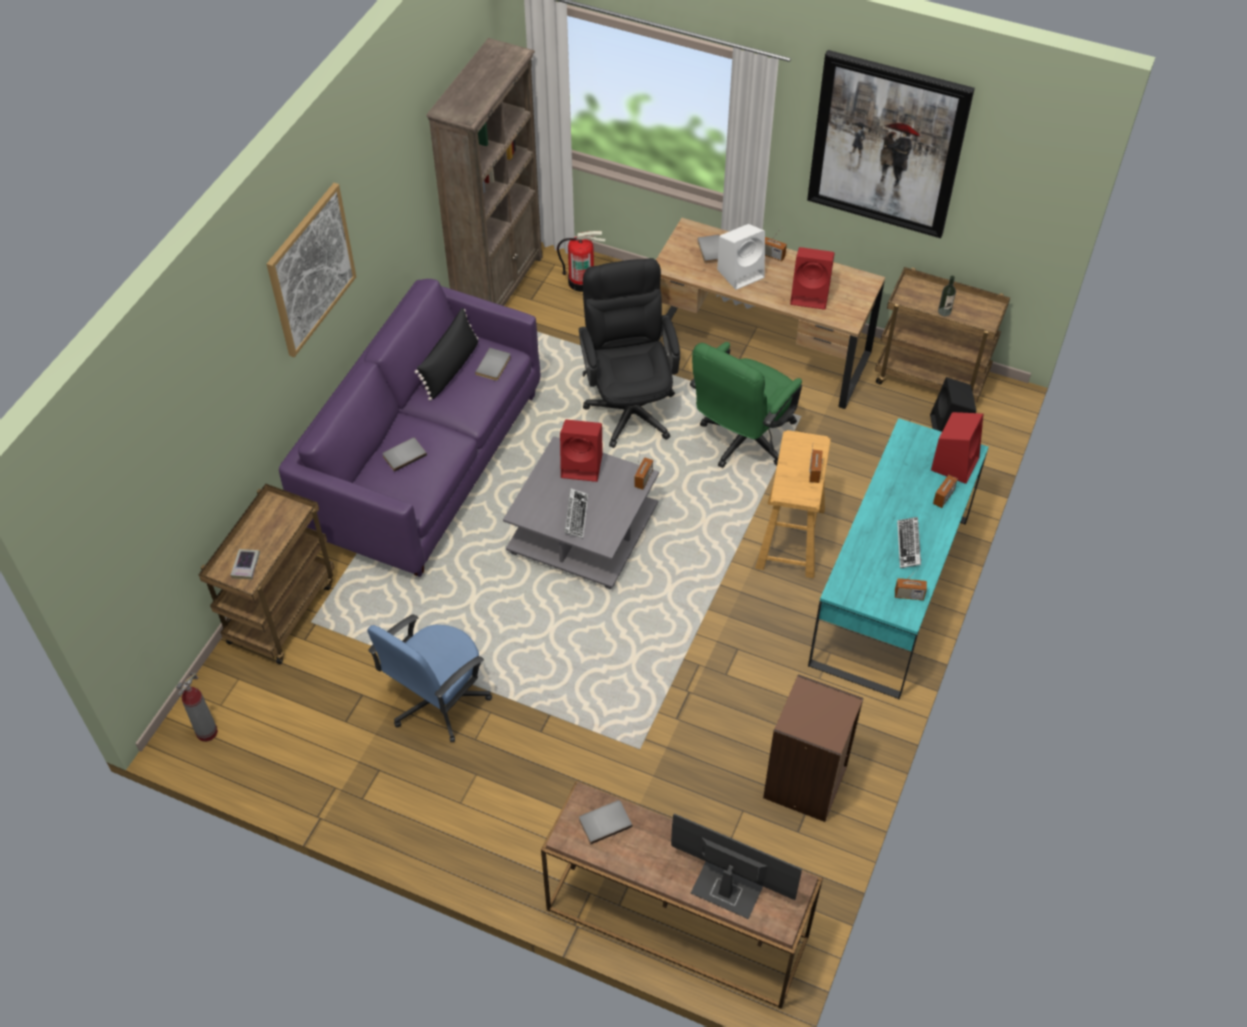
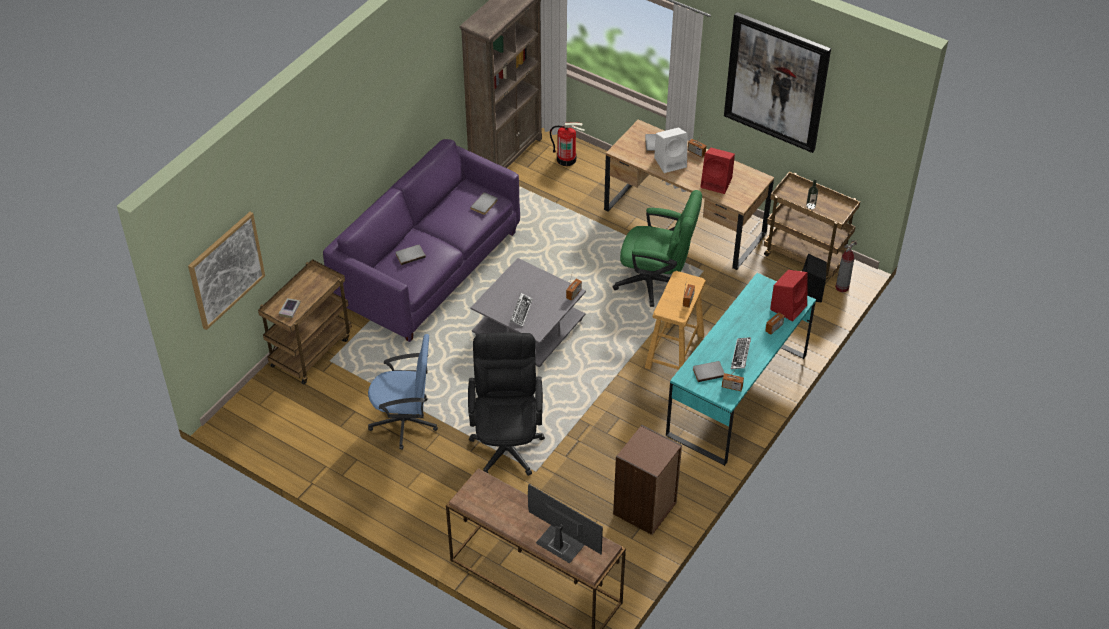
camera: 10 degrees right, 5 degrees down
fire extinguisher [176,673,218,742] -> fire extinguisher moved to [835,240,857,292]
picture [267,183,356,357] -> picture moved to [188,212,265,330]
blue office chair [367,614,492,742] -> blue office chair turned 135 degrees counterclockwise [368,334,438,450]
black pillow [415,308,478,401] -> none
red speaker [560,420,603,482] -> none
black office chair [579,258,680,448] -> black office chair moved to [468,332,545,476]
grey book [579,800,633,845] -> grey book moved to [693,361,724,382]
green office chair [690,342,802,468] -> green office chair turned 120 degrees counterclockwise [613,190,702,307]

